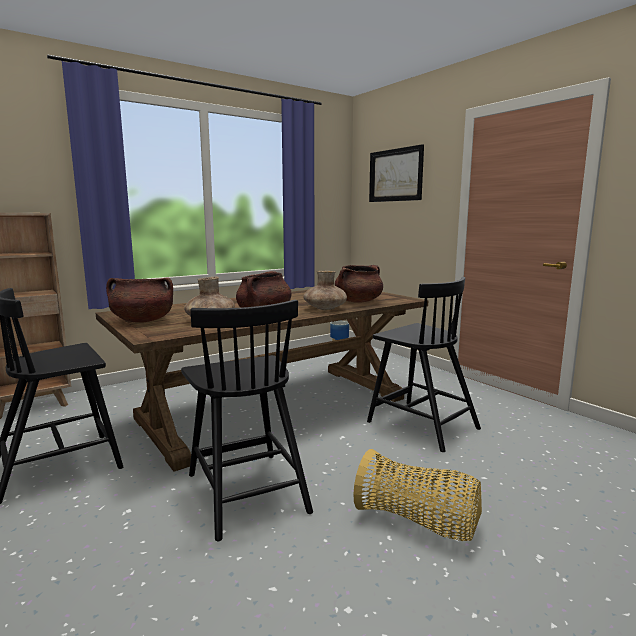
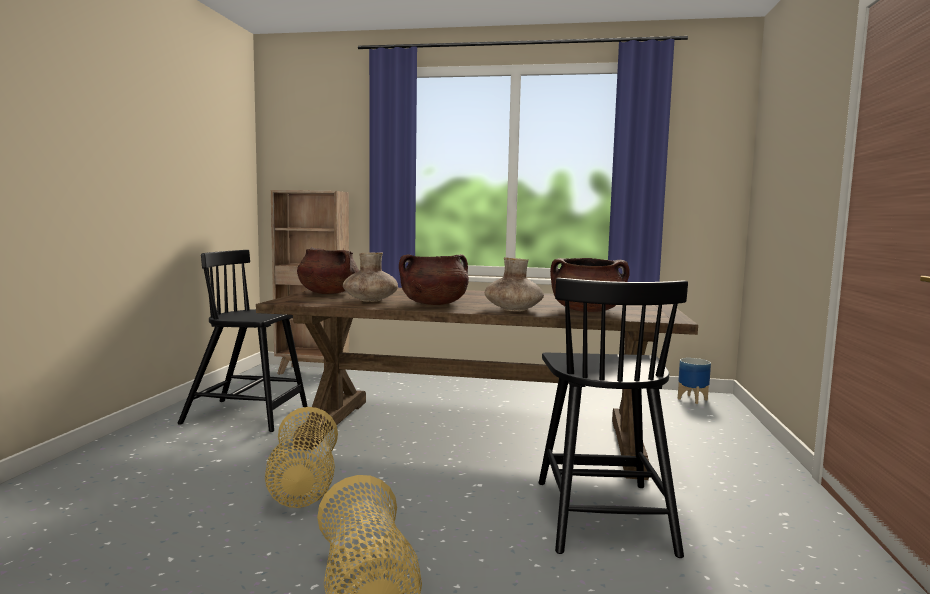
camera: 45 degrees right, 5 degrees down
black chair [181,300,313,541] -> basket [265,407,338,508]
picture [369,144,424,202] -> none

